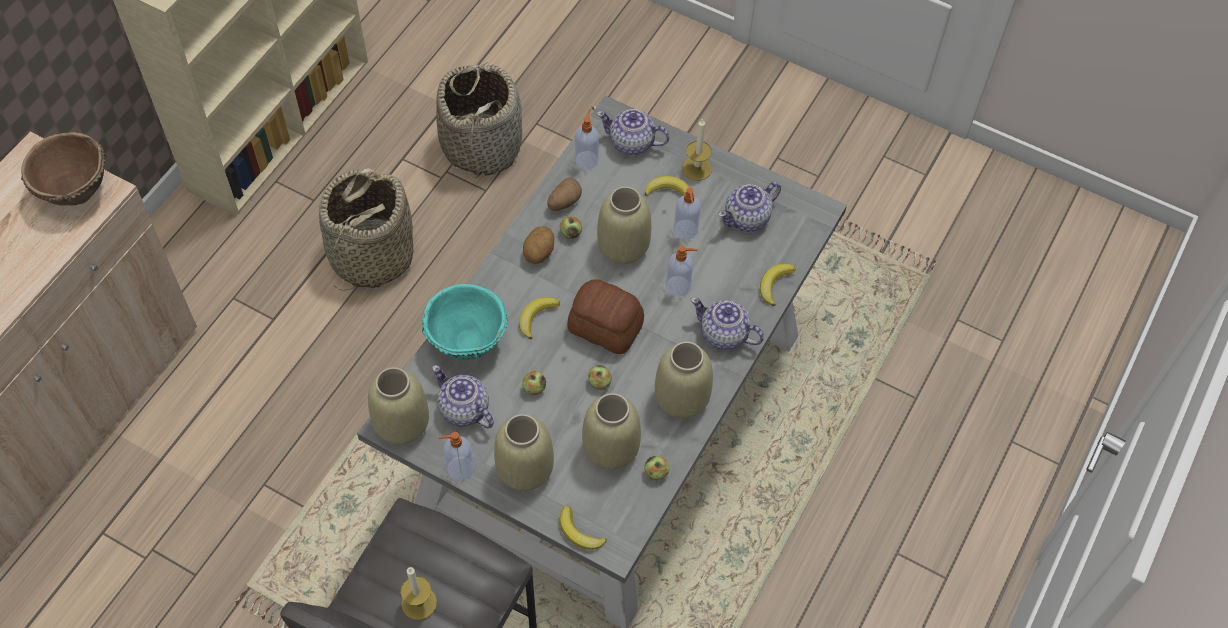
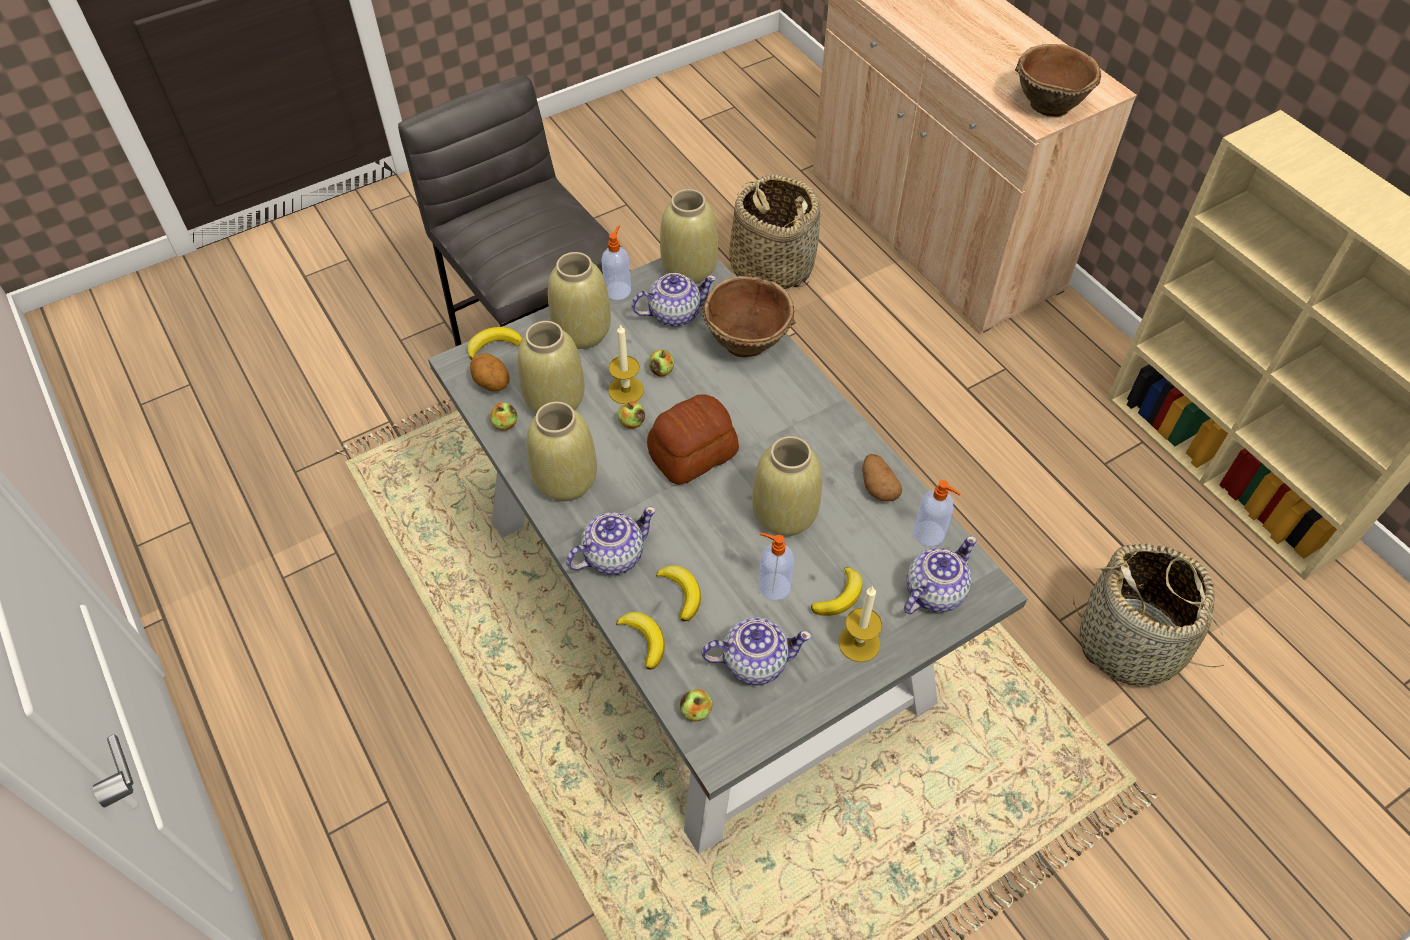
camera: 120 degrees right, 5 degrees down
basket [319,168,413,291] -> basket moved to [729,174,820,289]
candle [400,567,437,620] -> candle moved to [608,324,644,404]
turquoise bowl [422,284,508,360] -> brown bowl [702,276,796,357]
banana [519,297,560,339] -> banana moved to [656,565,701,621]
potato [523,226,554,264] -> potato moved to [470,353,510,392]
apple [560,216,582,239] -> apple moved to [680,689,713,722]
soap dispenser [666,246,697,297] -> none
teapot [718,182,781,232] -> teapot turned 90 degrees clockwise [701,617,812,685]

